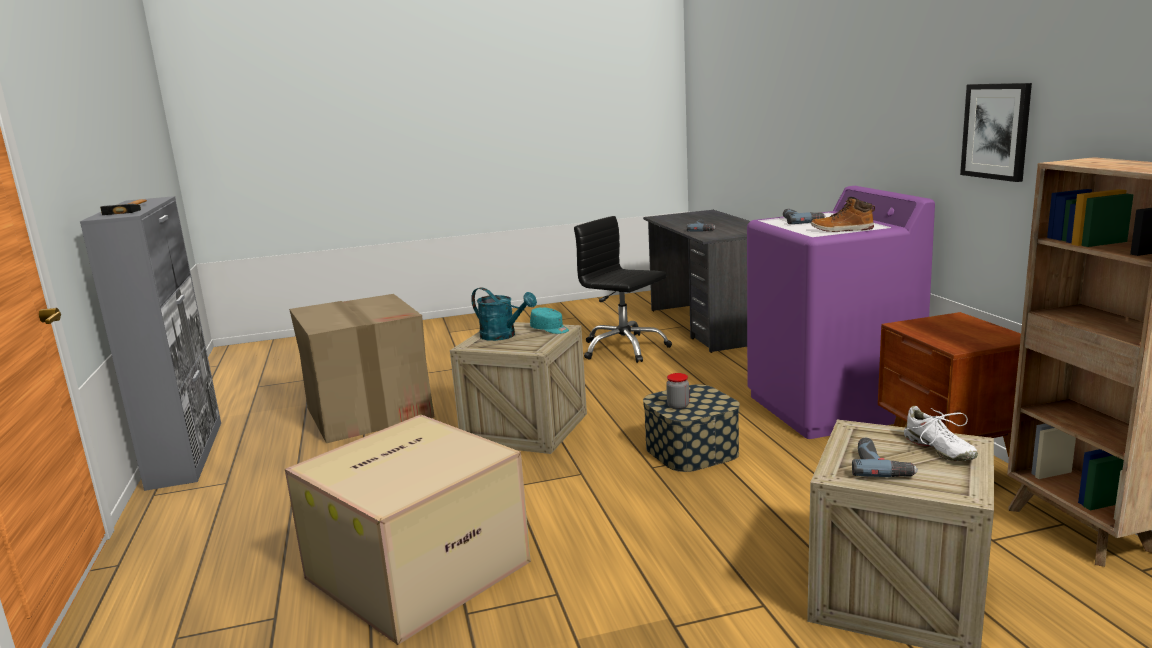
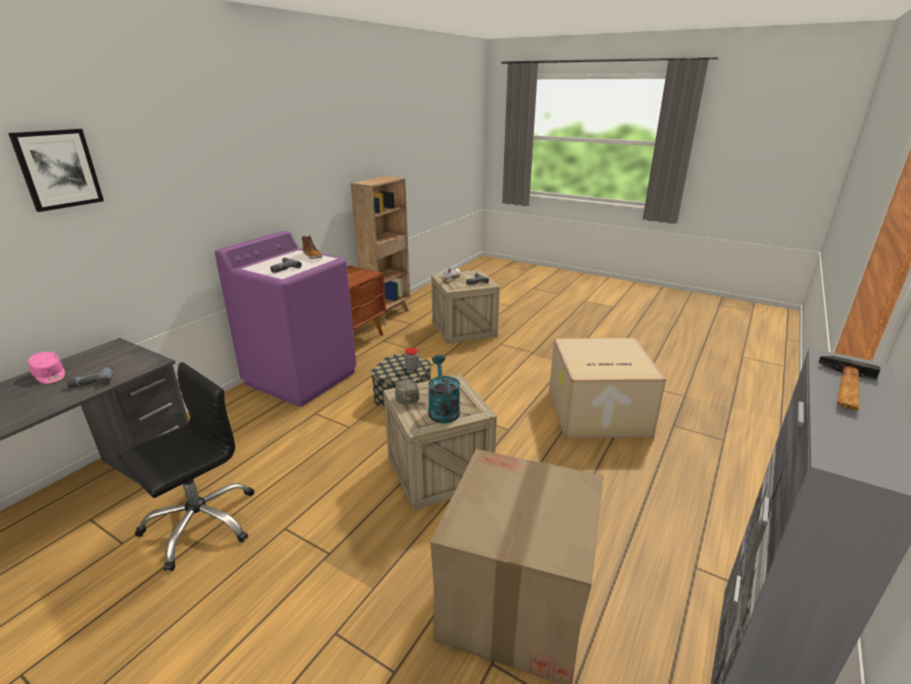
camera: 135 degrees left, 10 degrees up
turquoise cap [530,307,569,334] -> grey cap [395,380,419,404]
black office chair [574,216,672,363] -> black office chair turned 135 degrees counterclockwise [117,362,254,571]
picture [960,83,1032,182] -> picture moved to [8,129,104,212]
none -> pink cap [28,352,65,384]

